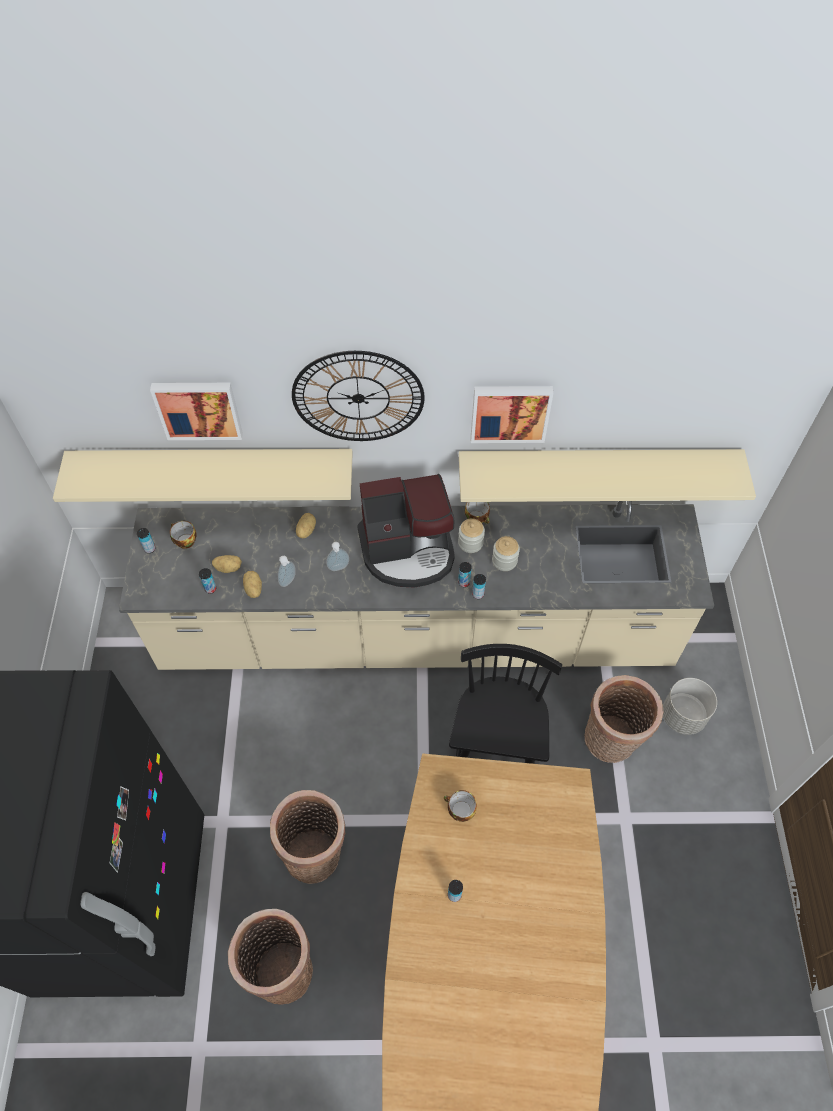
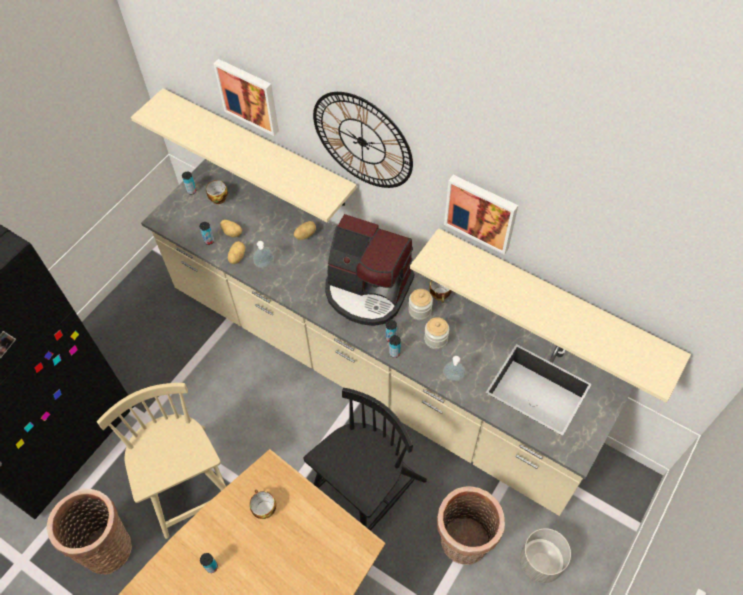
camera: 35 degrees right, 0 degrees up
basket [270,790,346,884] -> beige chair [97,383,226,539]
soap dispenser [326,542,349,571] -> soap dispenser moved to [443,356,466,381]

